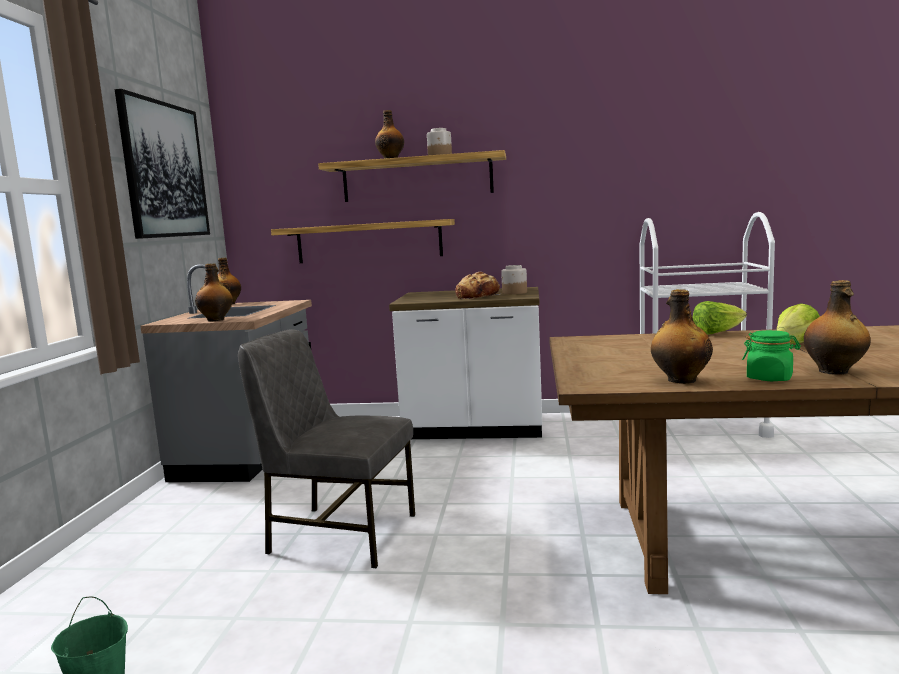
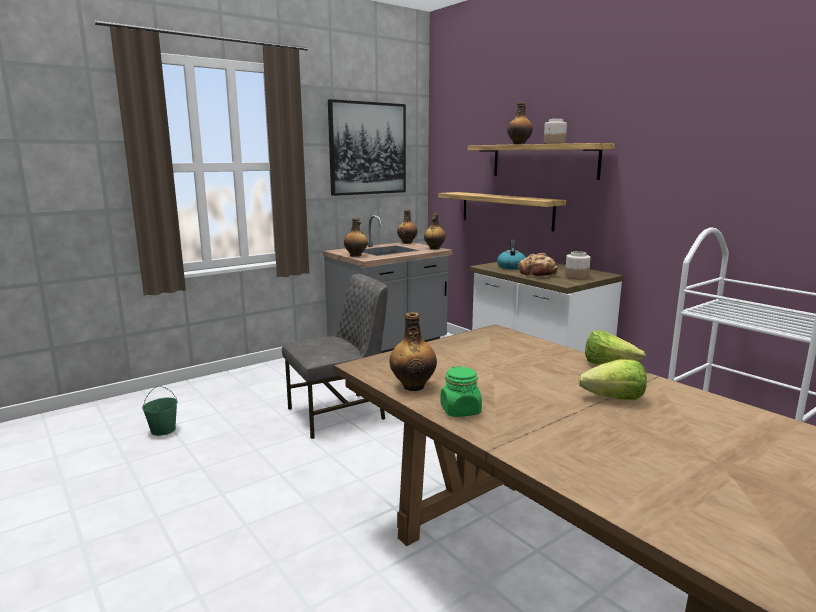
camera: 45 degrees right, 5 degrees up
grey chair [238,329,415,568] -> grey chair turned 90 degrees clockwise [282,274,388,439]
bottle [804,280,870,375] -> bottle moved to [424,214,446,250]
none -> kettle [497,240,526,270]

